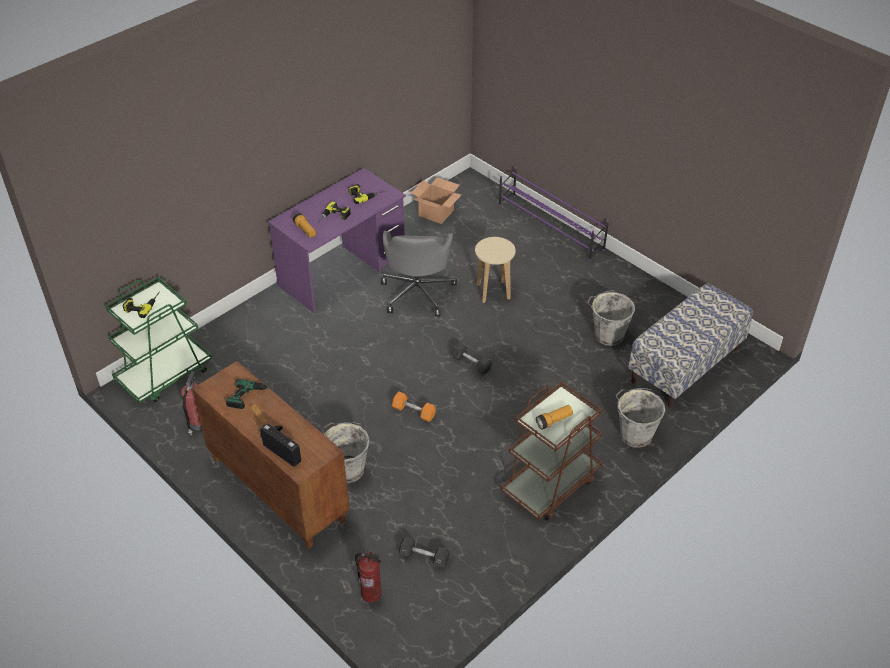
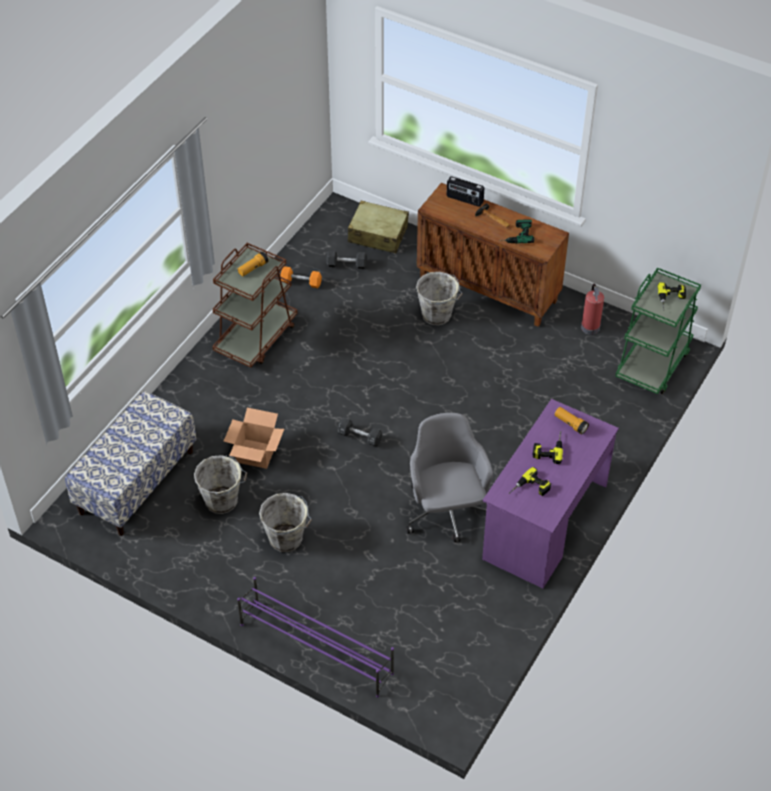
camera: 165 degrees right, 5 degrees up
fire extinguisher [355,551,382,602] -> beige suitcase [348,201,409,253]
orange dumbbell [392,392,436,422] -> orange dumbbell moved to [280,266,322,288]
cardboard box [411,177,461,224] -> cardboard box moved to [224,408,284,469]
beige stool [475,237,516,303] -> none
grey bucket [615,388,665,448] -> grey bucket moved to [259,493,312,552]

